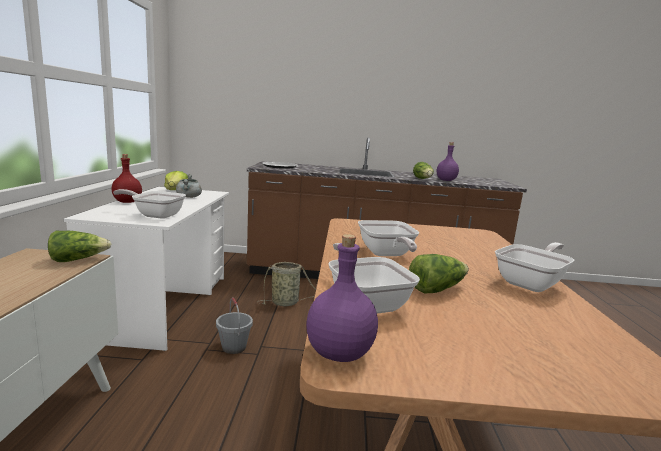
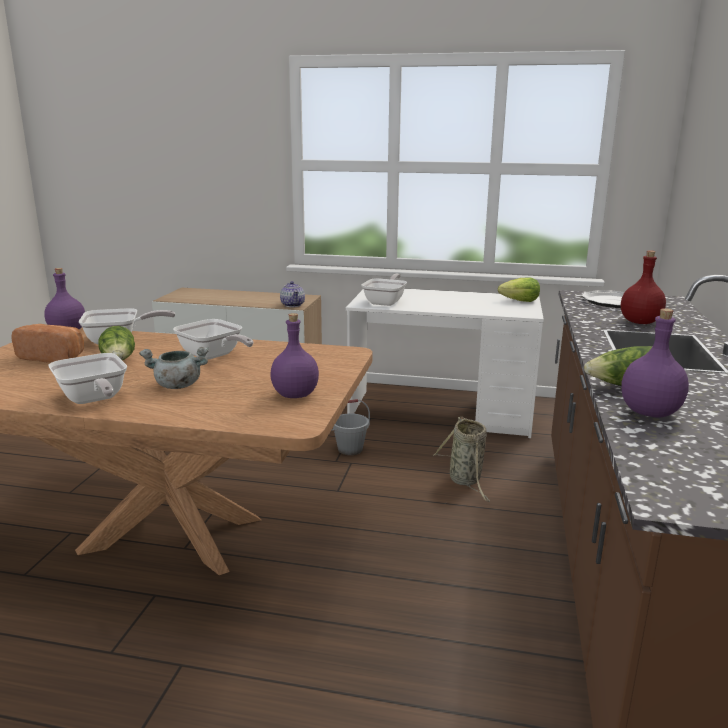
camera: 100 degrees right, 5 degrees up
lettuce [48,231,111,262] -> teapot [280,281,305,307]
red bottle [111,154,142,203] -> red bottle moved to [621,250,666,324]
grey cooking pot [176,174,202,198] -> grey cooking pot moved to [139,347,209,389]
frying pan [358,220,419,256] -> frying pan turned 135 degrees counterclockwise [173,319,253,360]
none -> bread [11,324,84,363]
none -> purple bottle [270,313,319,398]

